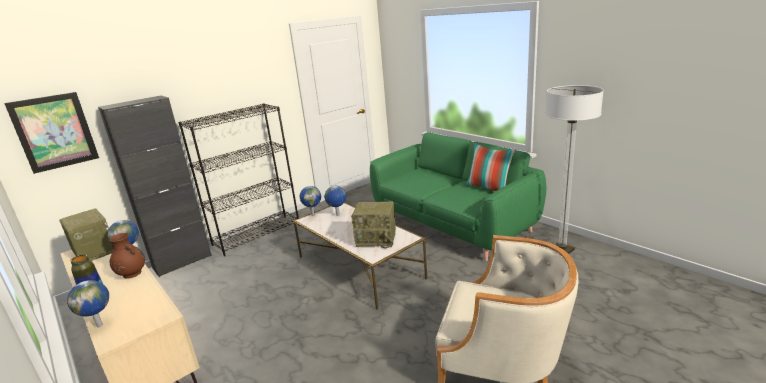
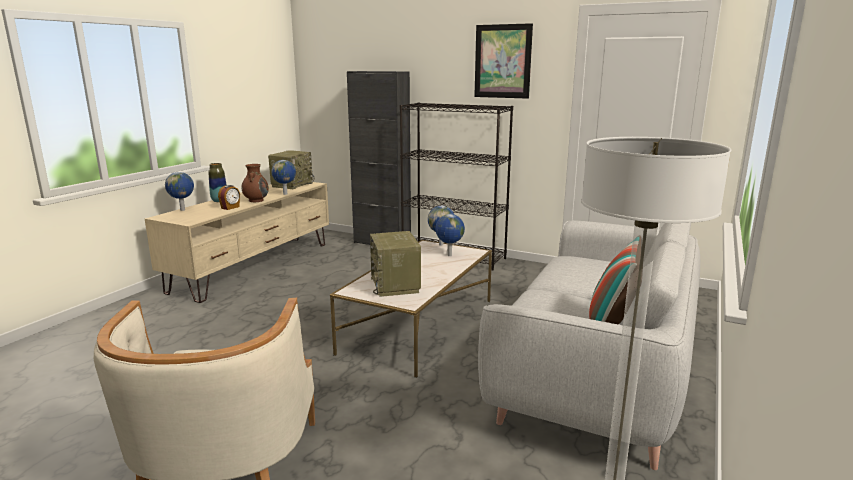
camera: 65 degrees right, 5 degrees down
picture [4,92,99,174] -> picture moved to [474,23,533,99]
green sofa [370,132,546,261] -> grey sofa [478,220,700,470]
none -> alarm clock [218,185,240,210]

